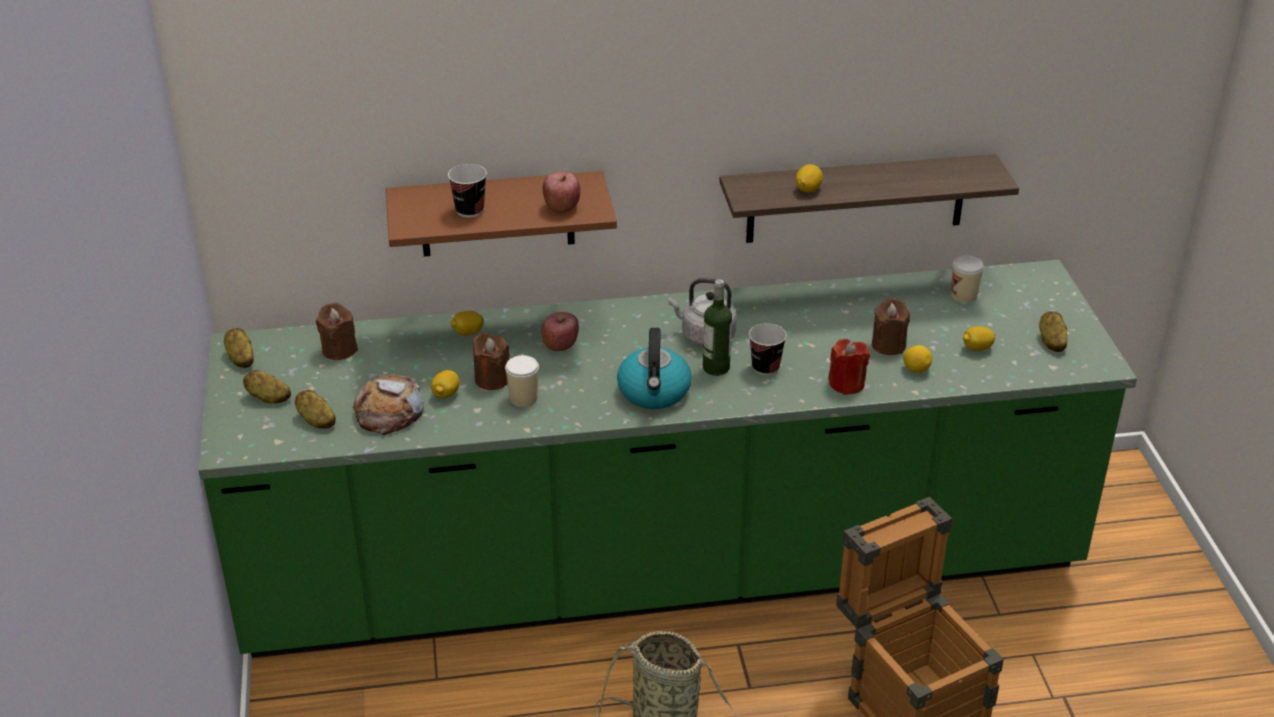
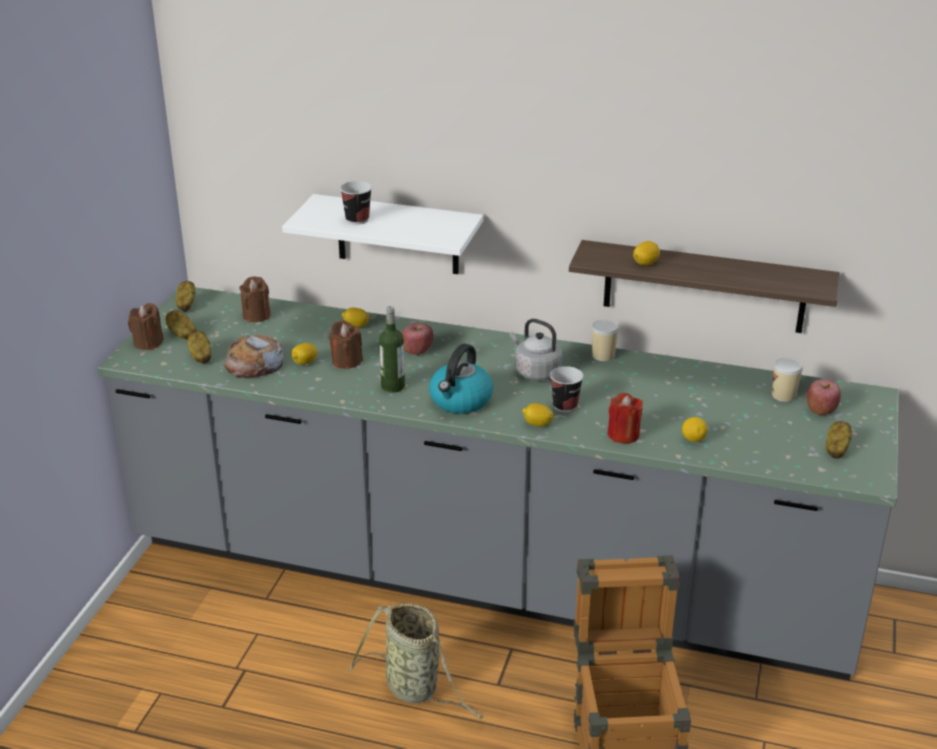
camera: 25 degrees right, 5 degrees down
green counter [198,260,1137,657] -> grey counter [97,287,899,681]
brown shelf [386,171,617,257] -> white shelf [282,194,483,274]
cup [505,355,539,407] -> cup moved to [591,319,619,361]
apple [543,171,580,213] -> apple moved to [807,379,841,415]
bottle [703,279,732,376] -> bottle moved to [379,306,405,393]
brown candle [872,298,910,355] -> brown candle moved to [128,303,164,350]
lemon [963,326,995,351] -> lemon moved to [522,403,554,427]

